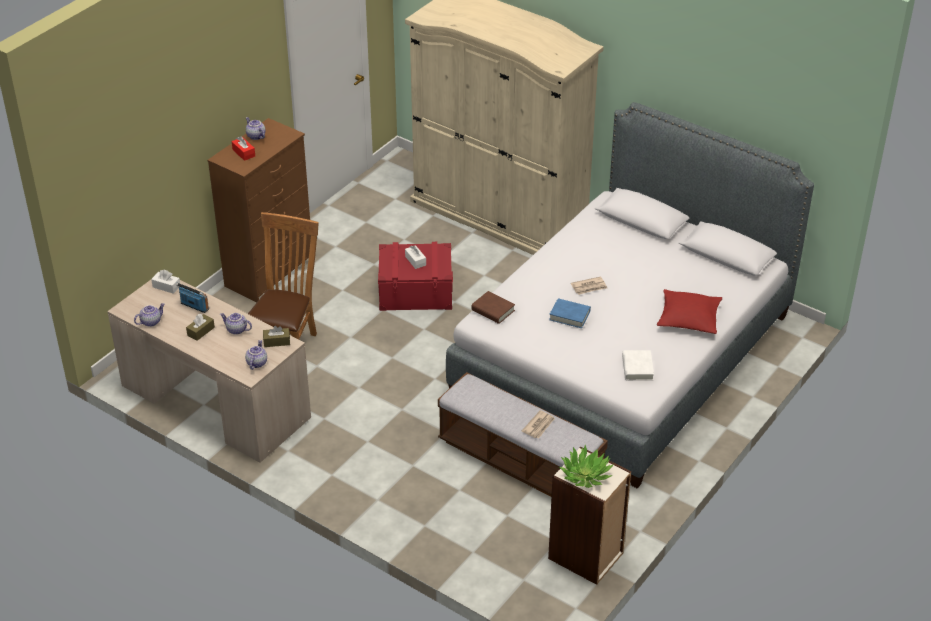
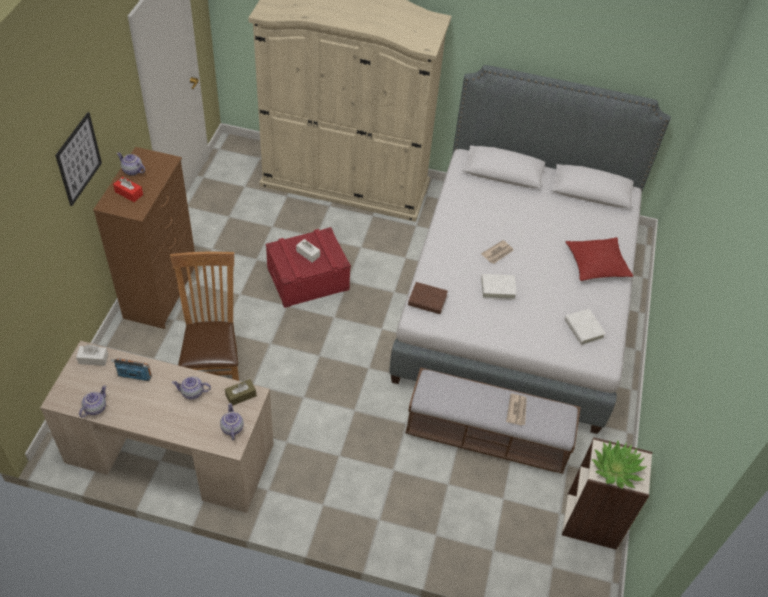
camera: 25 degrees left, 10 degrees up
brown tissue box [186,314,215,341] -> none
blue book [549,298,591,328] -> white book [481,274,517,300]
none -> picture [55,112,102,206]

